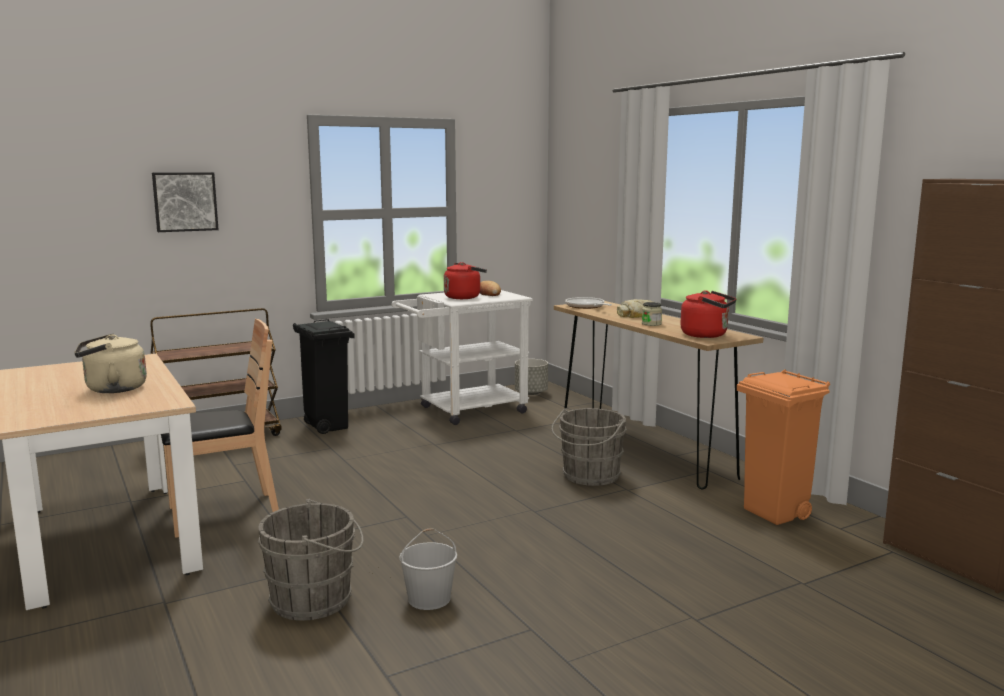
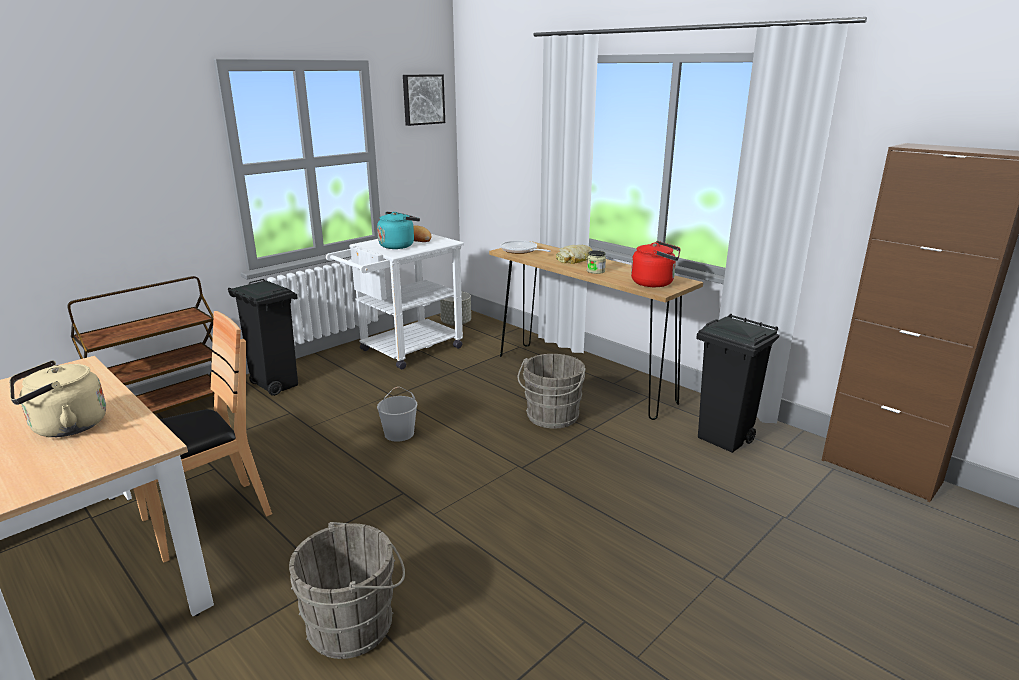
camera: 15 degrees left, 10 degrees up
picture [152,172,219,232] -> picture moved to [403,74,445,126]
white bucket [399,528,457,610] -> white bucket moved to [377,387,418,442]
red kettle [444,262,487,299] -> turquoise kettle [377,212,420,249]
orange trash can [737,369,830,525] -> black trash can [696,314,779,453]

